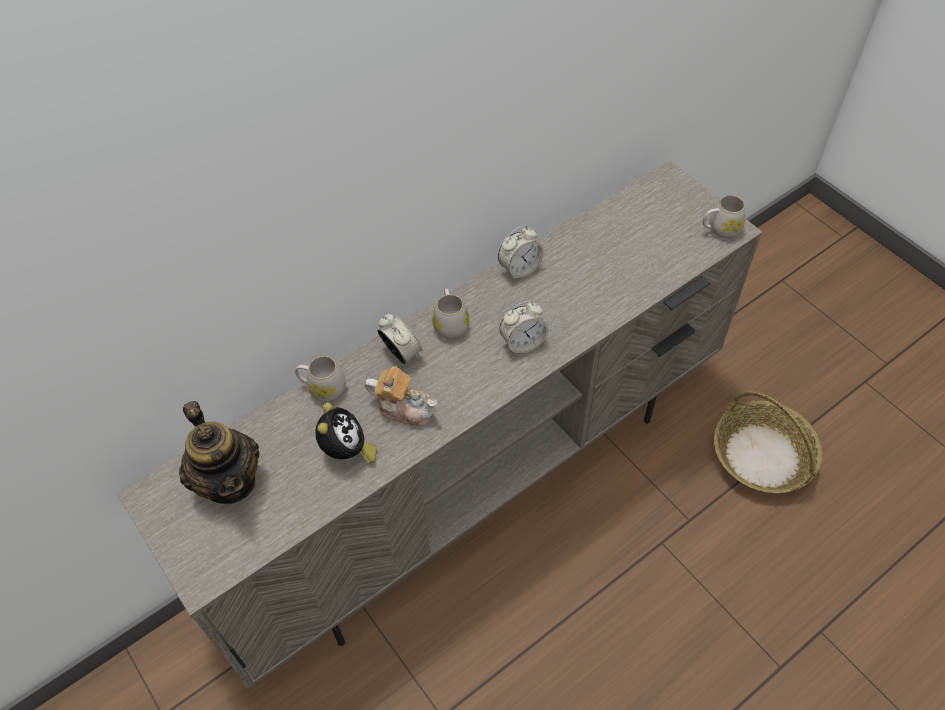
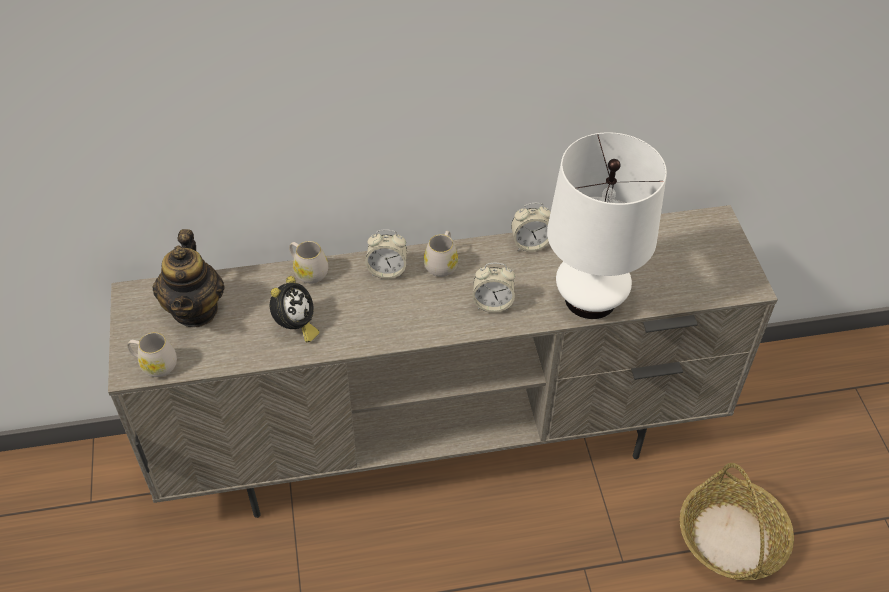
camera: 25 degrees right, 5 degrees down
teapot [365,366,437,427] -> none
alarm clock [377,314,423,364] -> alarm clock turned 105 degrees clockwise [365,229,407,279]
white mug [703,195,746,238] -> white mug moved to [127,332,177,377]
none -> white table lamp [547,132,667,319]

